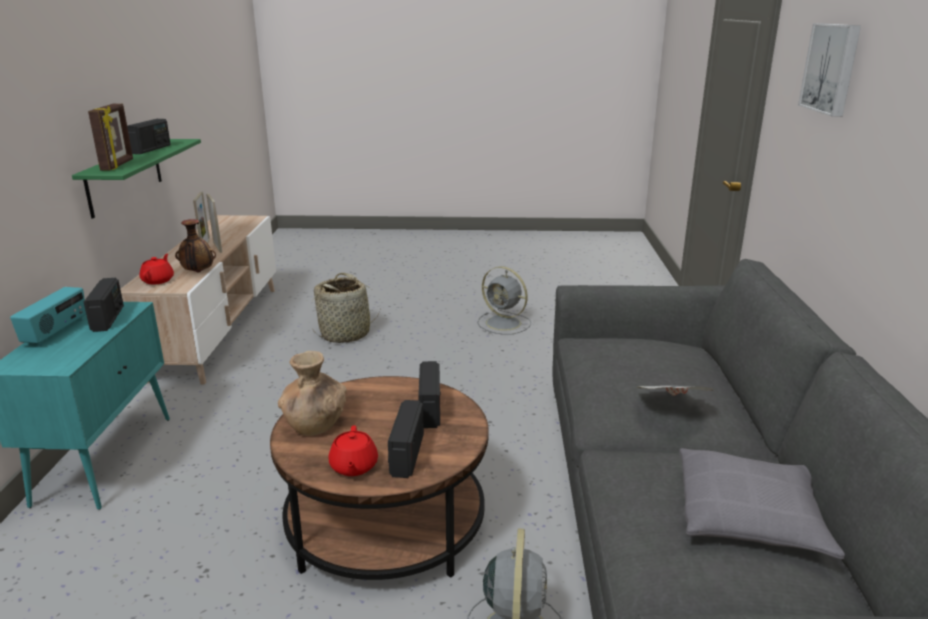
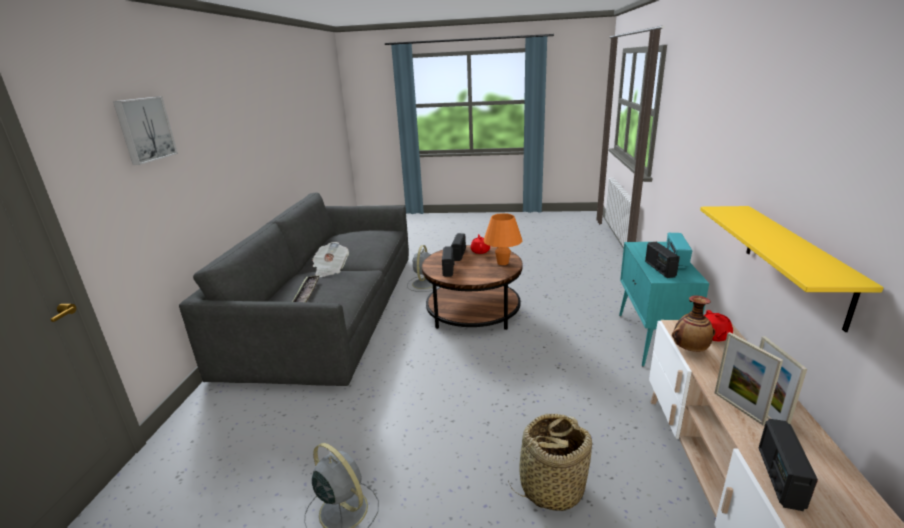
camera: 175 degrees left, 0 degrees up
green shelf [72,139,201,218] -> yellow shelf [700,206,884,332]
picture frame [88,103,133,170] -> none
radio [127,119,171,154] -> radio moved to [759,419,818,511]
brown vase [278,351,347,436] -> orange table lamp [483,213,522,265]
grey pillow [679,448,845,559] -> none
none -> tray [292,275,320,302]

